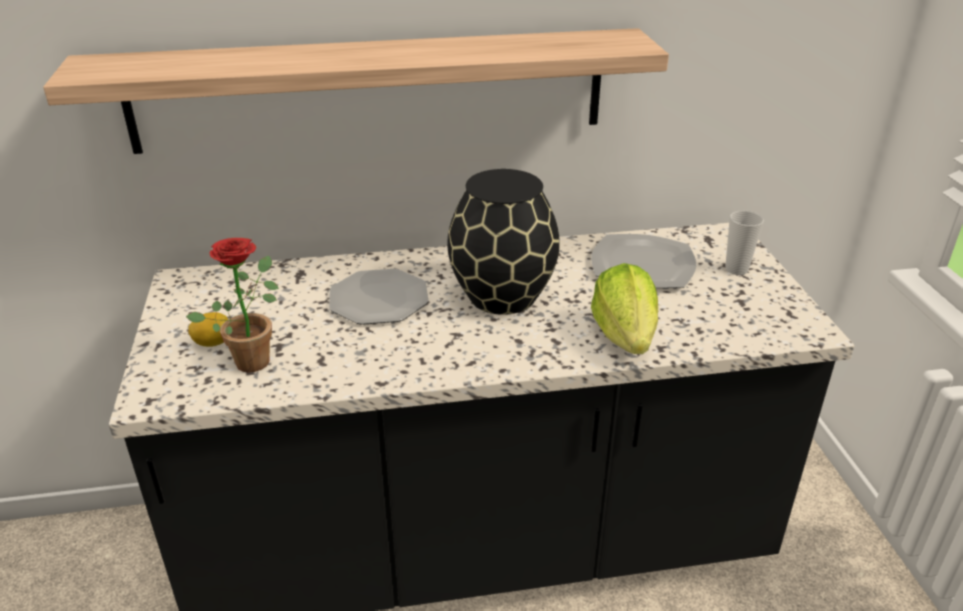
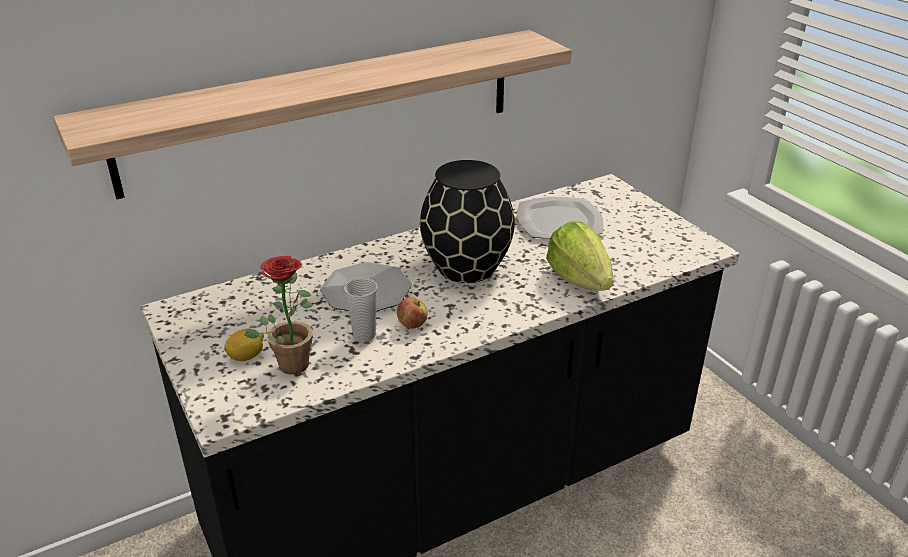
camera: 20 degrees left, 0 degrees up
cup [725,210,764,275] -> cup moved to [344,278,378,342]
none -> apple [397,297,428,329]

